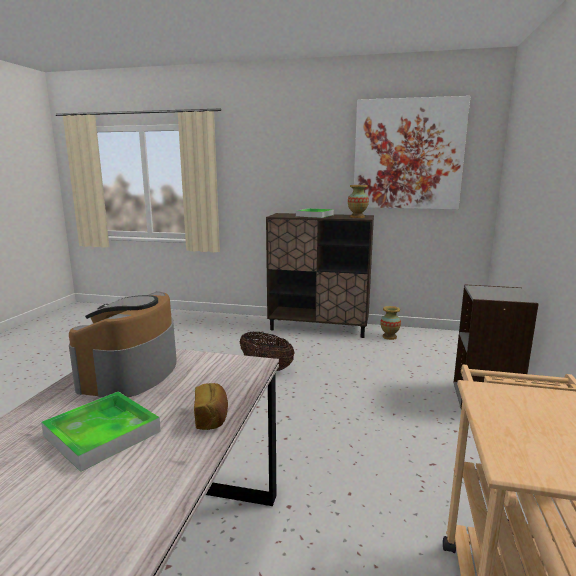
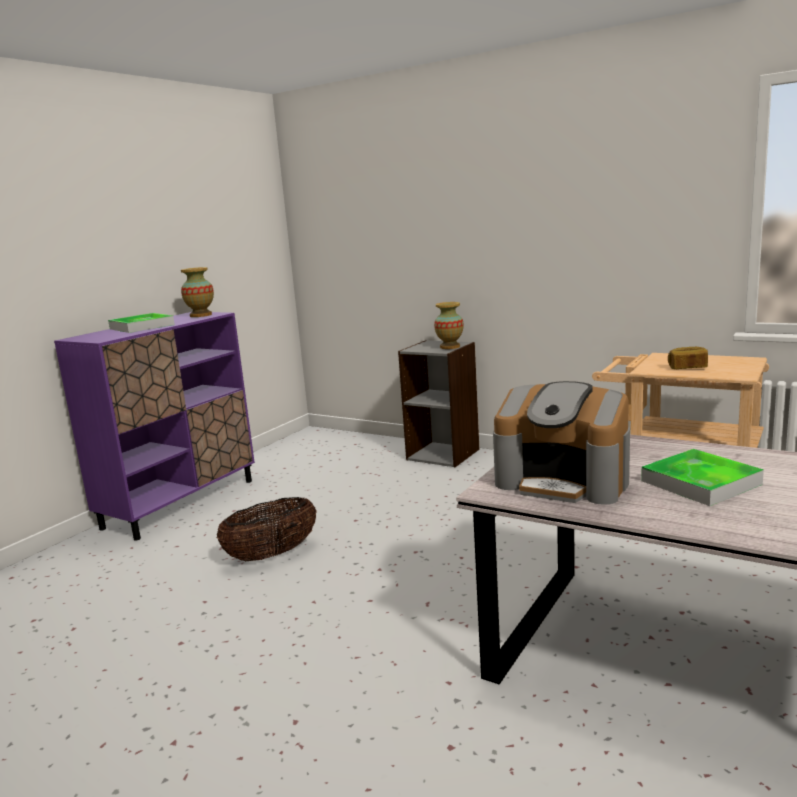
camera: 70 degrees left, 0 degrees up
bread [194,383,228,430] -> bread moved to [668,347,708,369]
brown cabinet [266,213,374,338] -> purple cabinet [54,312,255,541]
picture [354,96,470,209] -> none
vase [380,306,401,340] -> vase moved to [434,302,464,349]

